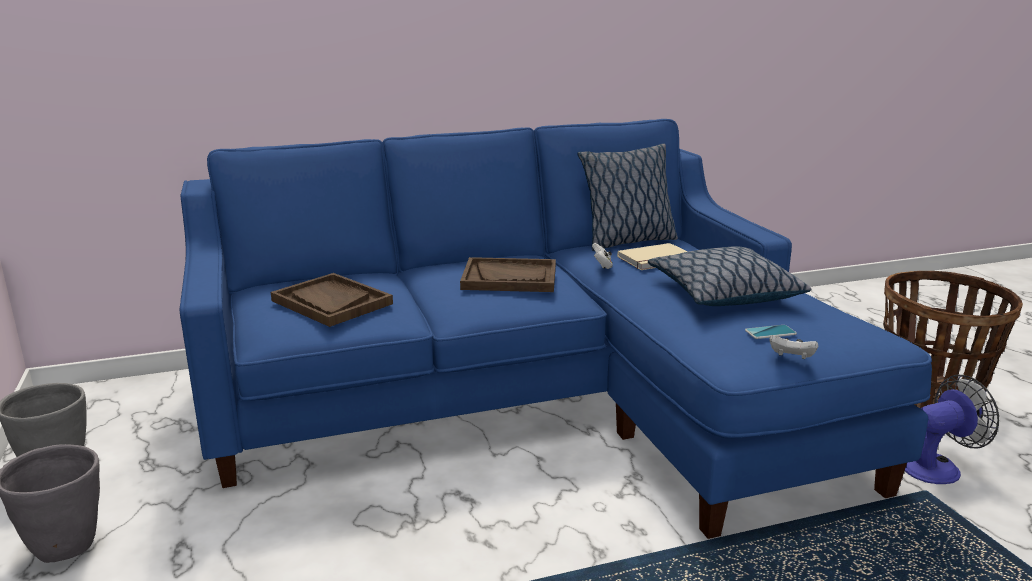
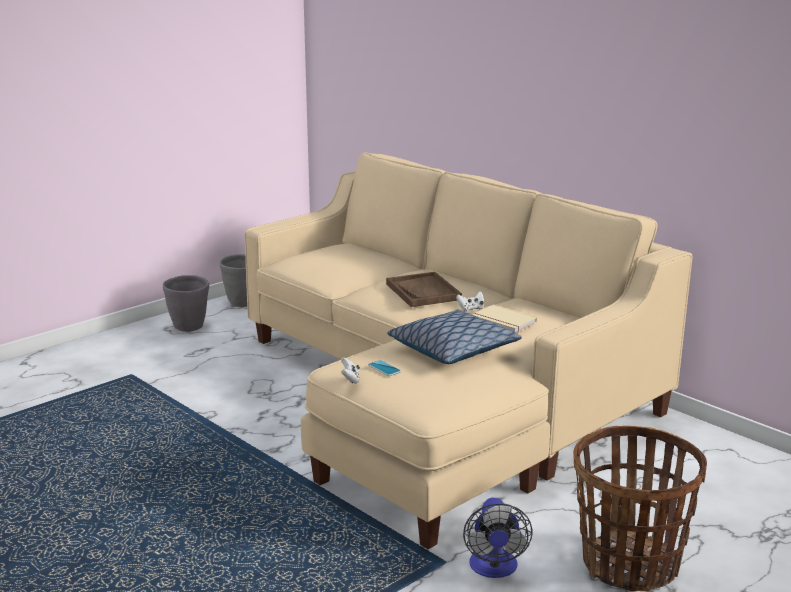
camera: 65 degrees right, 0 degrees up
blue sofa [180,119,932,539] -> beige sofa [245,152,692,549]
brown tray [271,273,393,327] -> none
pillow [577,143,678,251] -> none
fan [905,375,999,484] -> fan turned 45 degrees clockwise [463,498,533,578]

